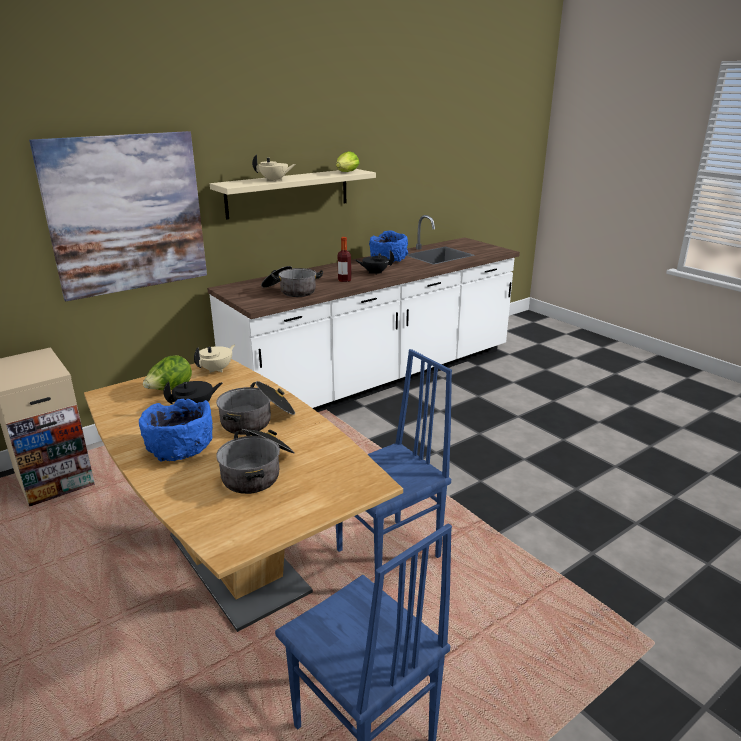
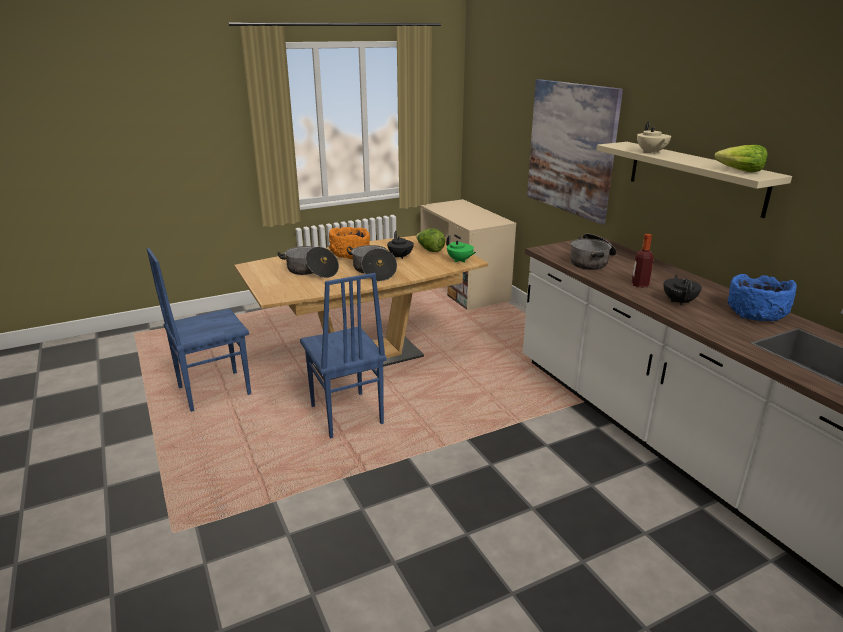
camera: 100 degrees right, 0 degrees up
blue bowl [139,399,213,461] -> orange bowl [329,227,370,259]
beige teapot [194,345,235,373] -> green teapot [446,235,476,263]

